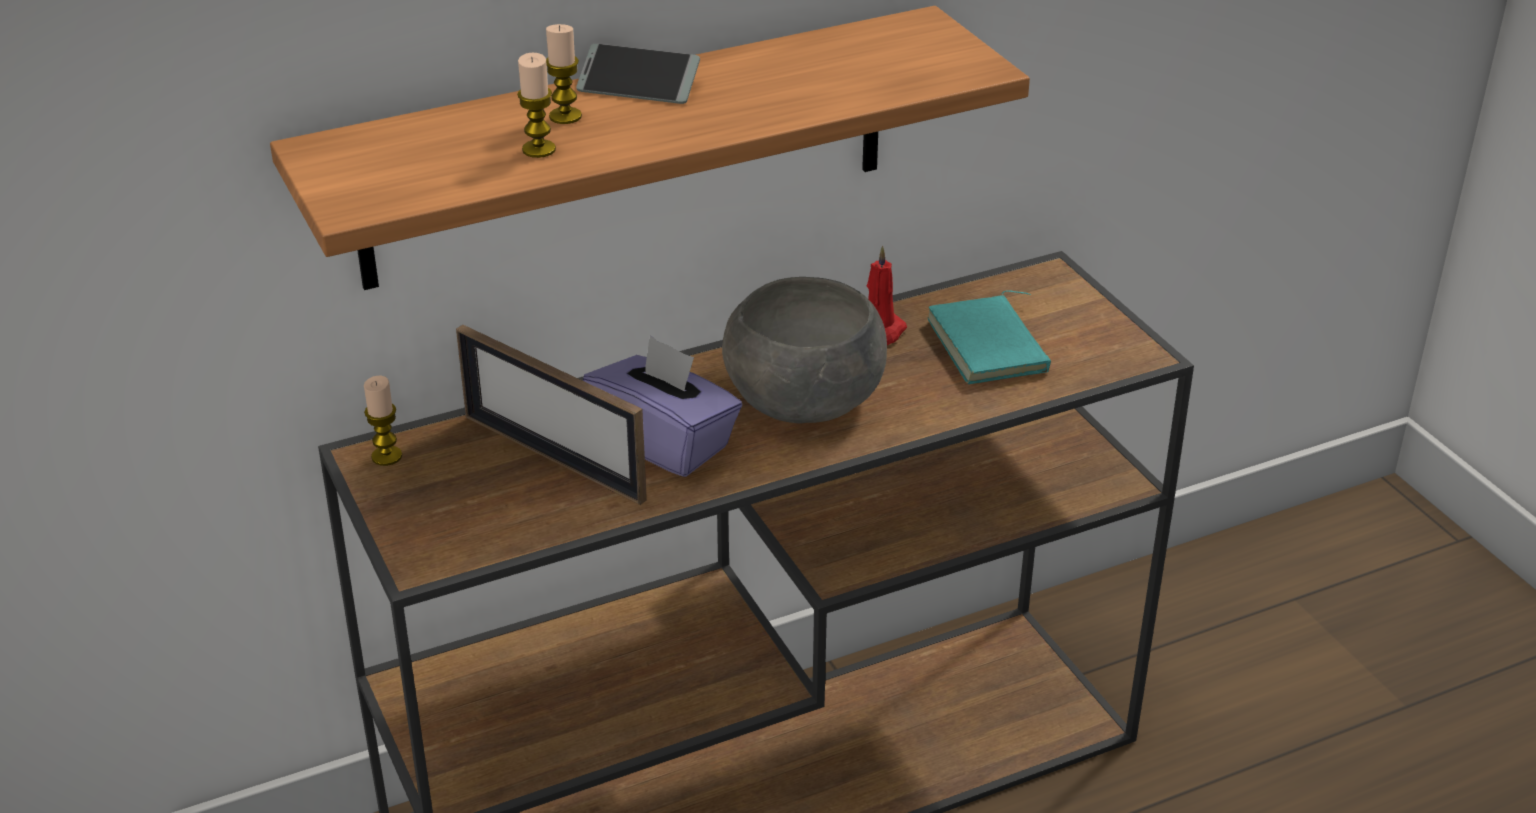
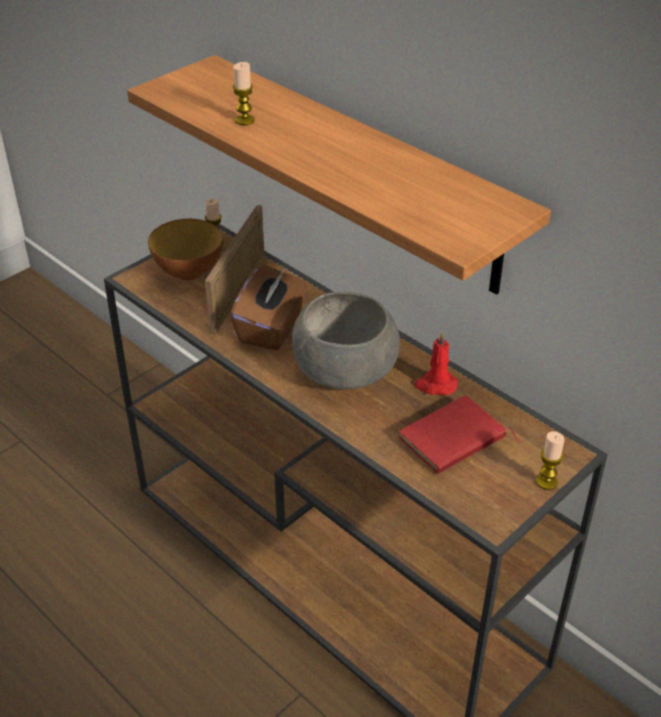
camera: 70 degrees right, 5 degrees up
candle [546,24,582,124] -> candle moved to [536,431,565,490]
phone [576,44,700,104] -> none
purple tissue box [583,335,742,477] -> brown tissue box [230,264,308,350]
turquoise book [927,290,1051,384] -> red book [399,395,520,474]
none -> bowl [148,219,223,280]

